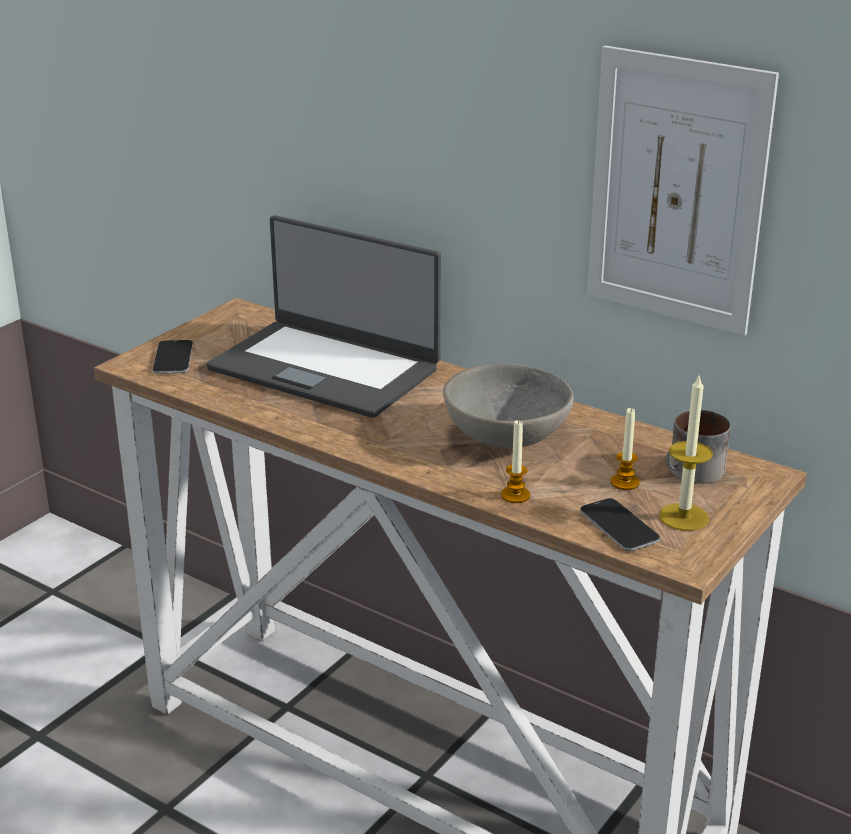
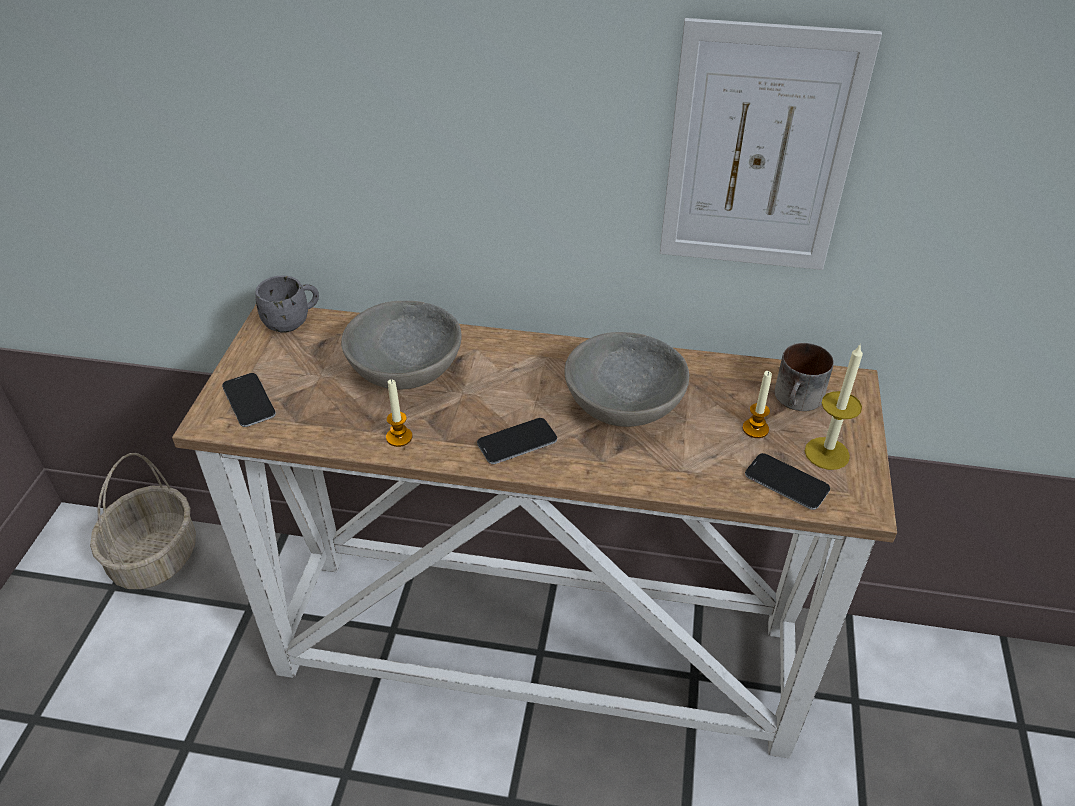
camera: 25 degrees left, 15 degrees up
laptop [207,215,441,418] -> grey bowl [341,301,462,390]
candle [501,419,530,503] -> candle moved to [386,380,412,447]
none -> basket [90,453,196,589]
none -> grey mug [255,275,319,333]
none -> phone [477,418,557,464]

